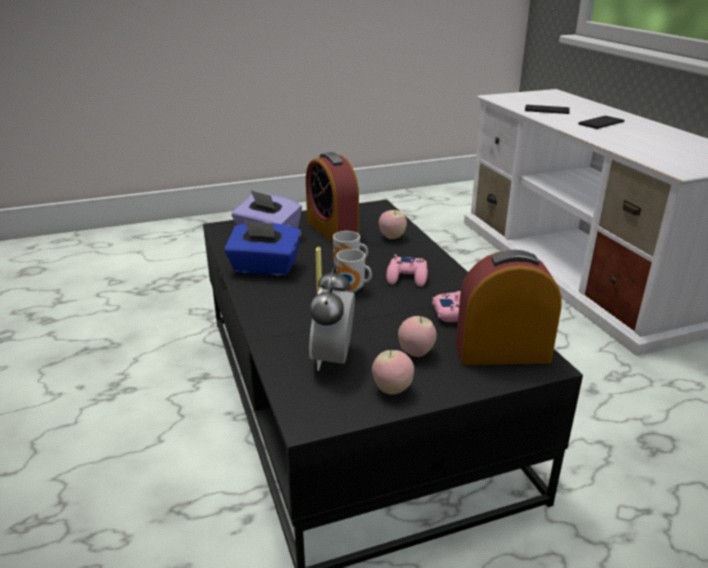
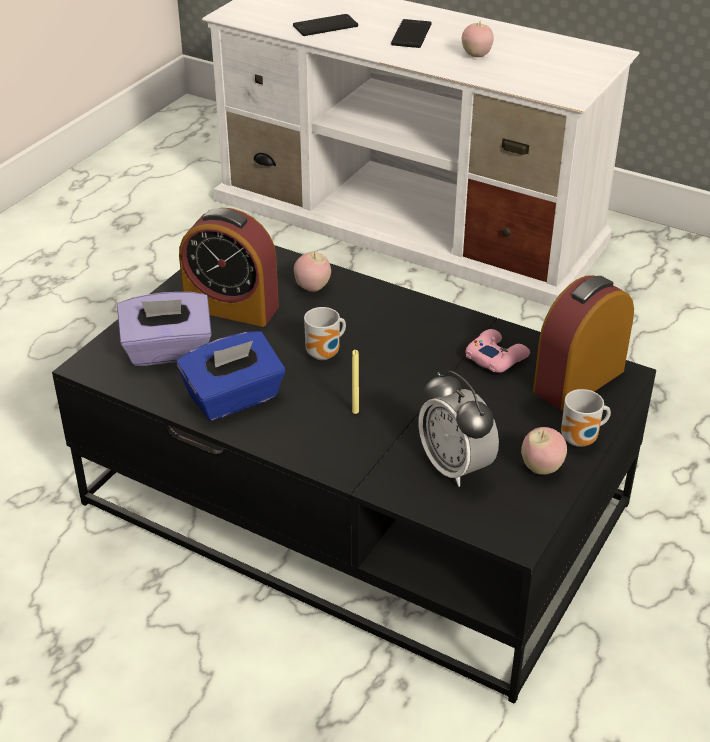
camera: 40 degrees left, 10 degrees up
mug [336,249,372,292] -> mug moved to [561,389,611,447]
pink game controller [386,254,428,287] -> none
apple [398,316,437,357] -> apple moved to [462,21,494,57]

